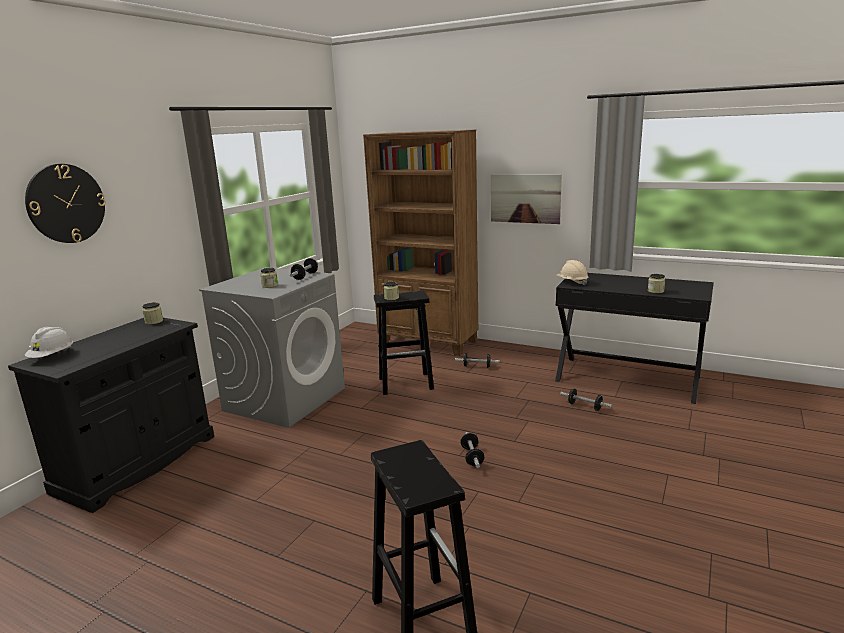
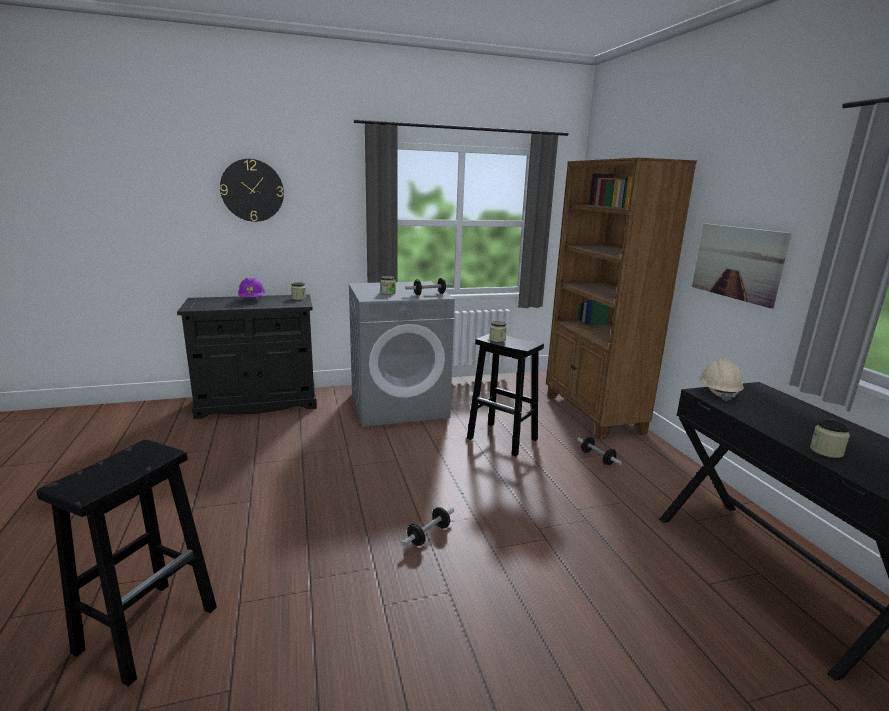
camera: 45 degrees right, 0 degrees up
white hard hat [25,327,73,358] -> none
dumbbell [560,389,612,411] -> none
none -> purple hard hat [238,278,265,298]

